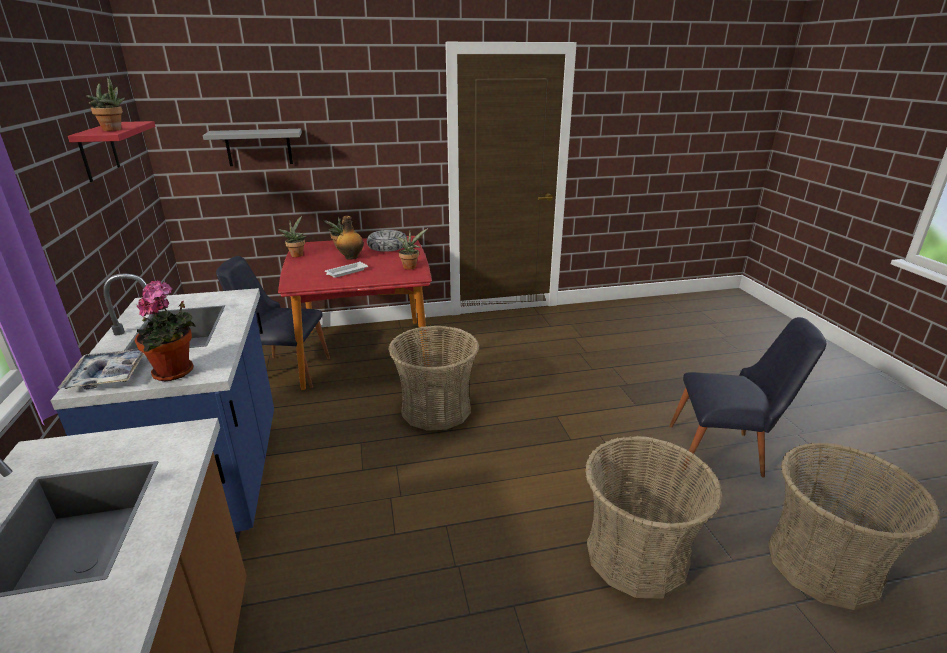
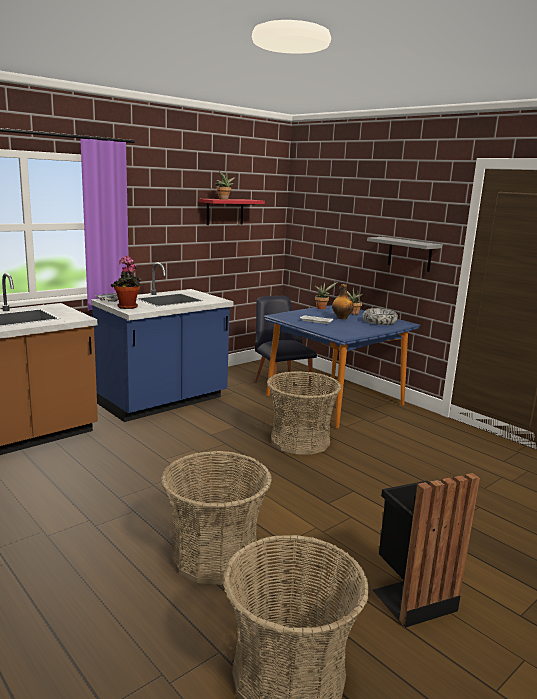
camera: 60 degrees right, 10 degrees down
grey shelf [203,129,302,166] -> grey shelf moved to [367,237,442,272]
red dining table [278,236,432,390] -> blue dining table [264,305,420,429]
potted plant [395,228,428,270] -> none
black chair [669,317,826,478] -> black trash can [373,473,480,628]

